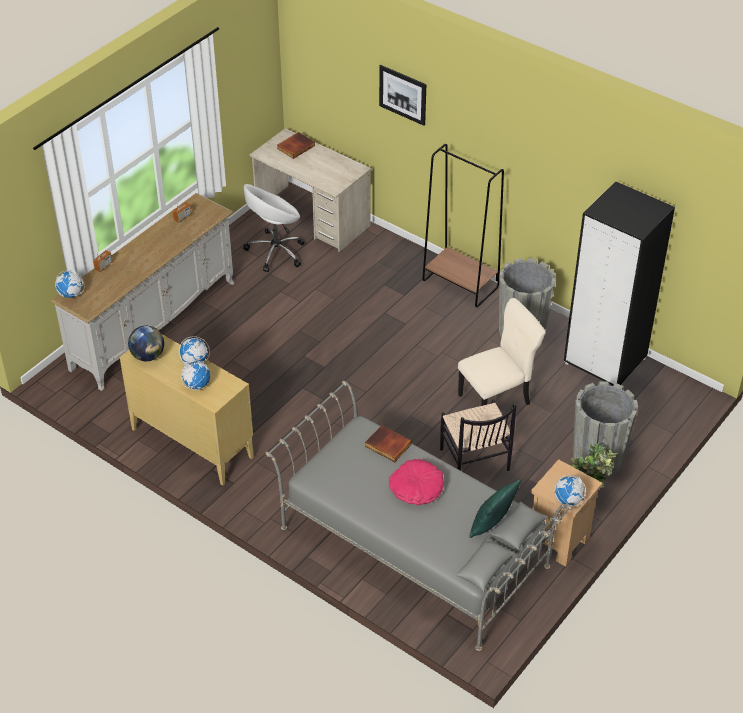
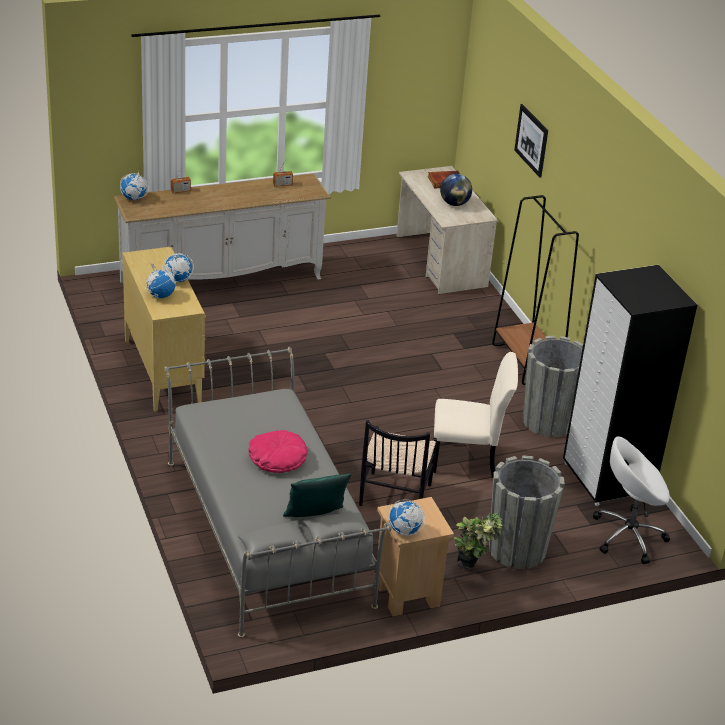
camera: 30 degrees right, 10 degrees down
globe [128,326,164,361] -> globe moved to [440,174,472,206]
white office chair [243,184,305,272] -> white office chair moved to [593,436,670,564]
book [365,425,412,462] -> none

